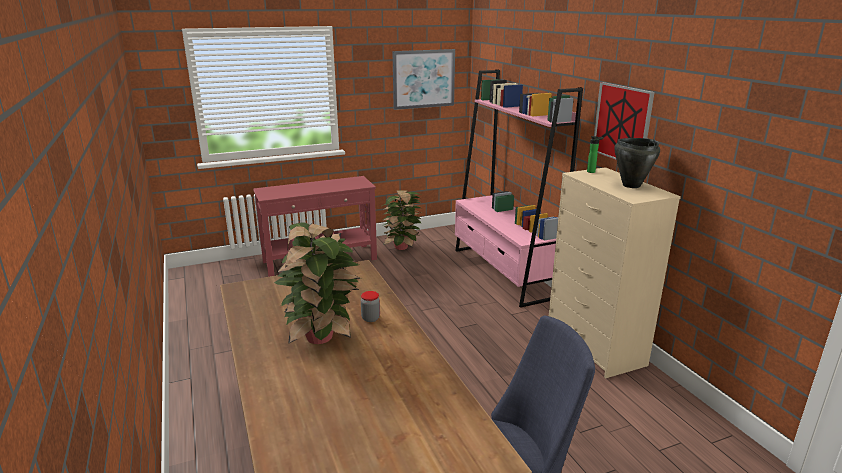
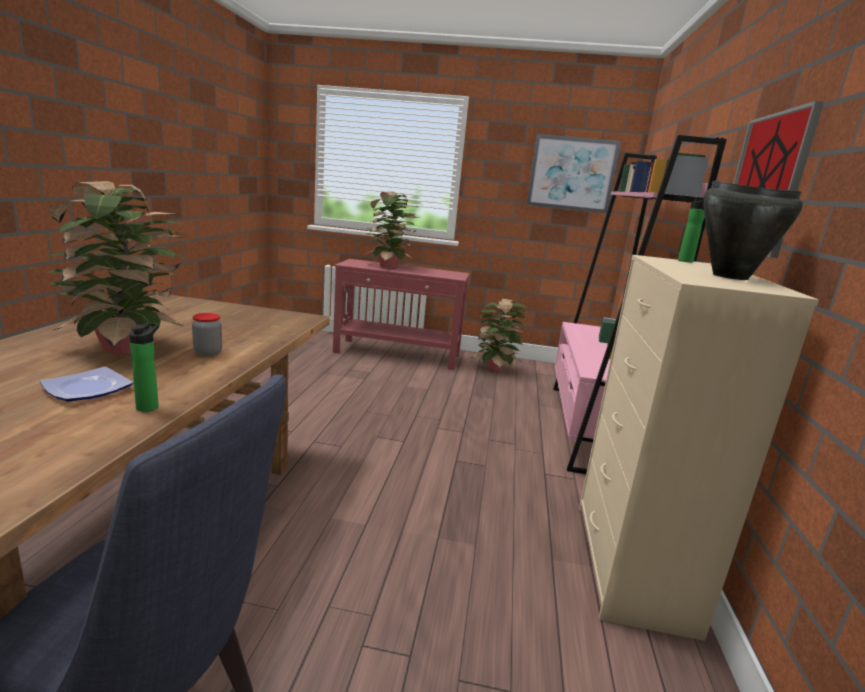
camera: 30 degrees right, 5 degrees down
none -> plate [40,367,133,401]
none -> bottle [129,322,159,412]
none -> potted plant [364,192,421,268]

